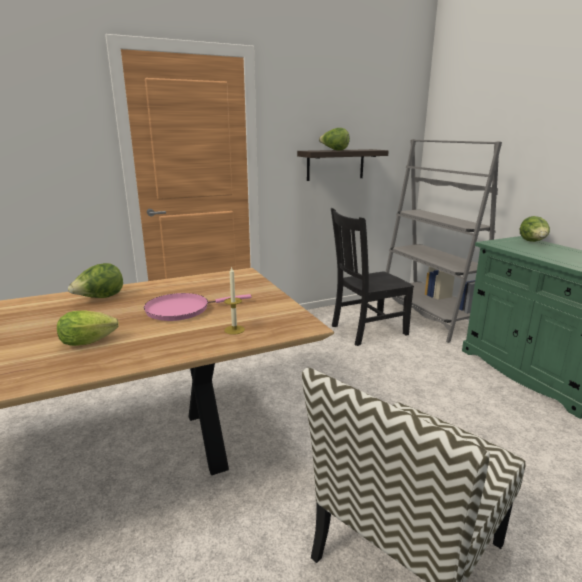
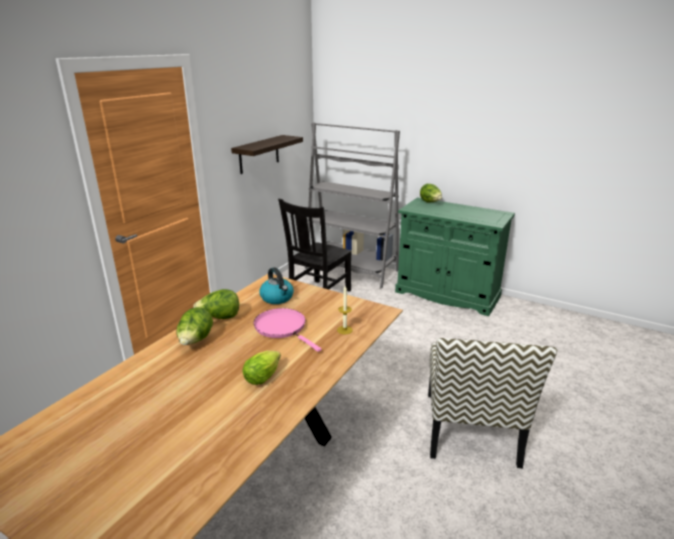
camera: 35 degrees left, 5 degrees up
pink frying pan [144,293,252,321] -> pink frying pan turned 105 degrees clockwise [254,308,322,352]
lettuce [319,128,350,151] -> lettuce moved to [193,289,239,319]
none -> kettle [259,267,294,304]

